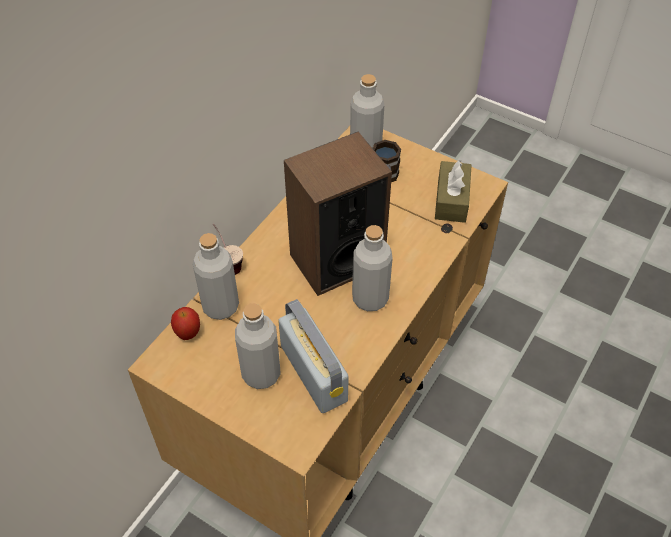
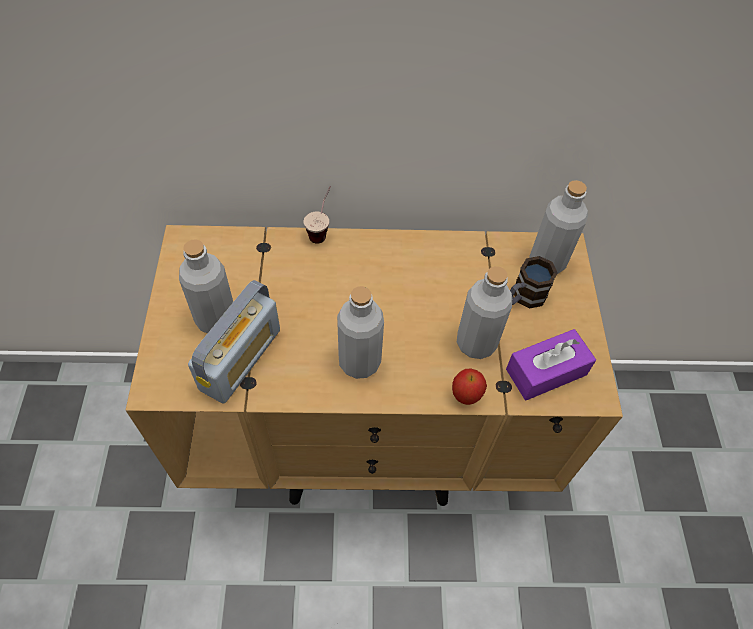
camera: 55 degrees right, 5 degrees up
apple [171,307,200,340] -> apple moved to [452,369,487,405]
grey bottle [193,233,239,320] -> grey bottle moved to [457,266,512,359]
speaker [284,132,392,296] -> none
brown tissue box [435,160,472,223] -> purple tissue box [506,329,596,400]

